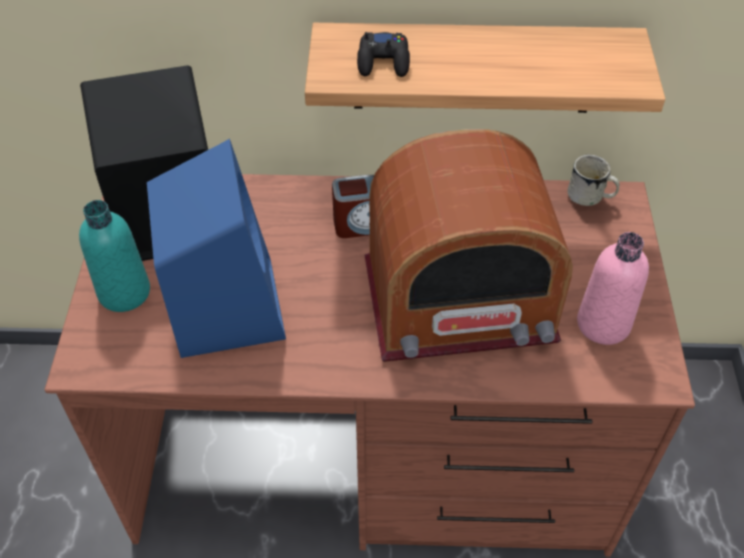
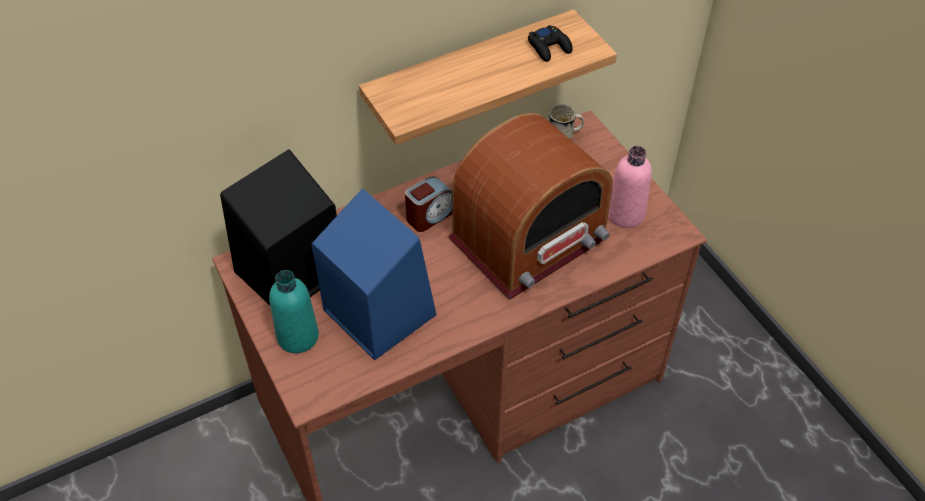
camera: 30 degrees left, 0 degrees up
black game controller [357,32,410,77] -> black game controller moved to [528,25,573,62]

